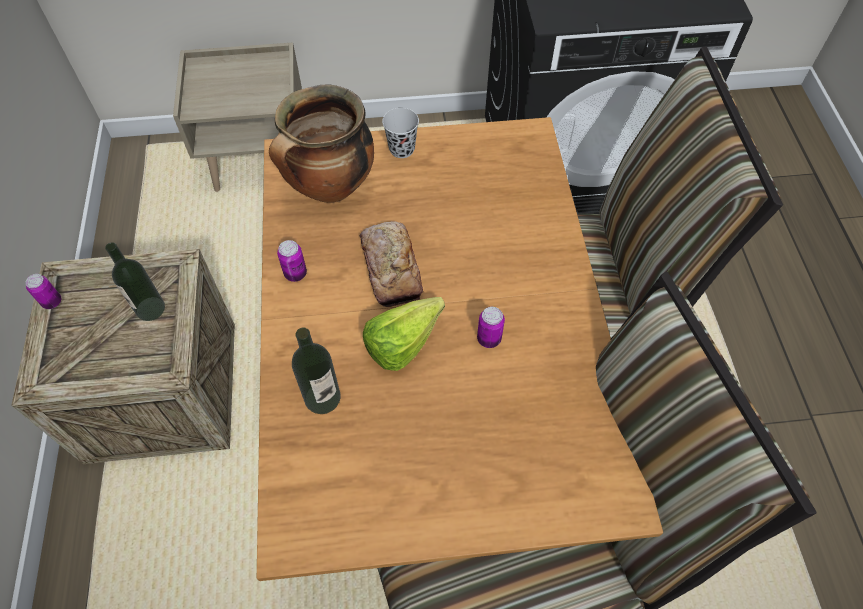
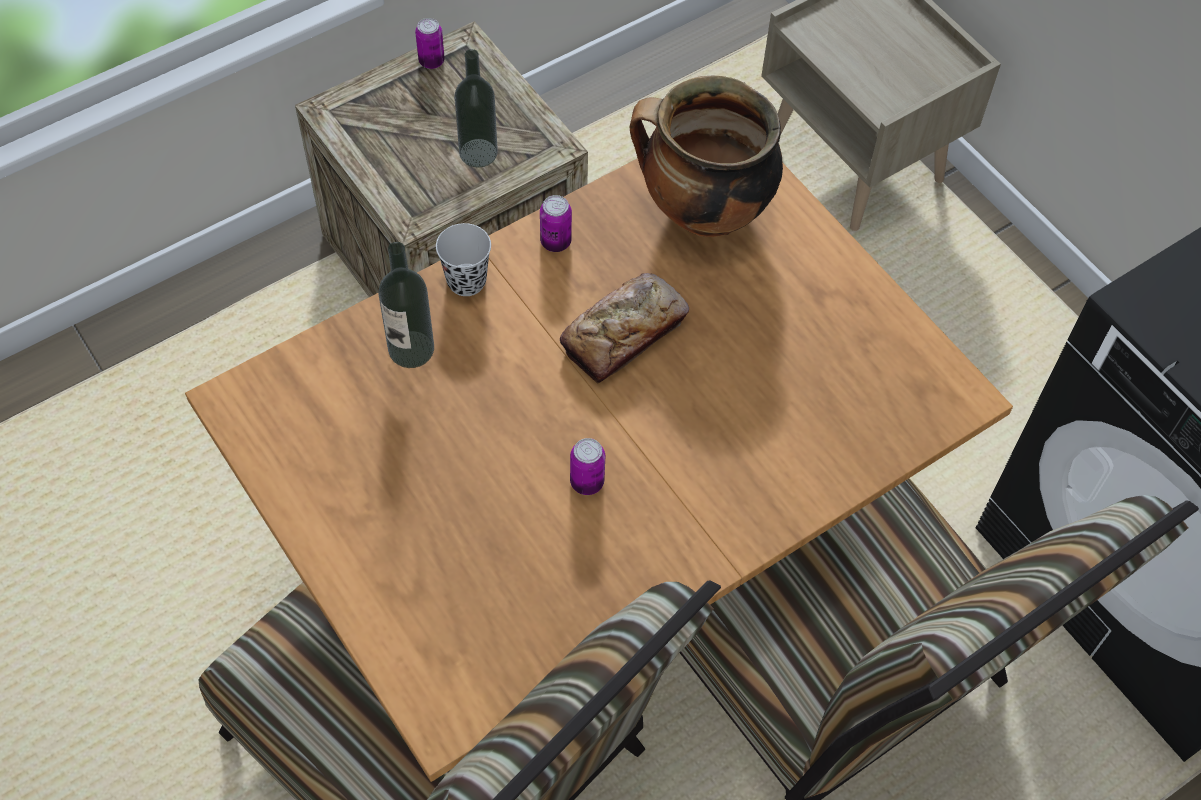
camera: 60 degrees right, 0 degrees up
lettuce [363,297,445,371] -> none
black cup [382,108,419,158] -> black cup moved to [436,223,491,296]

